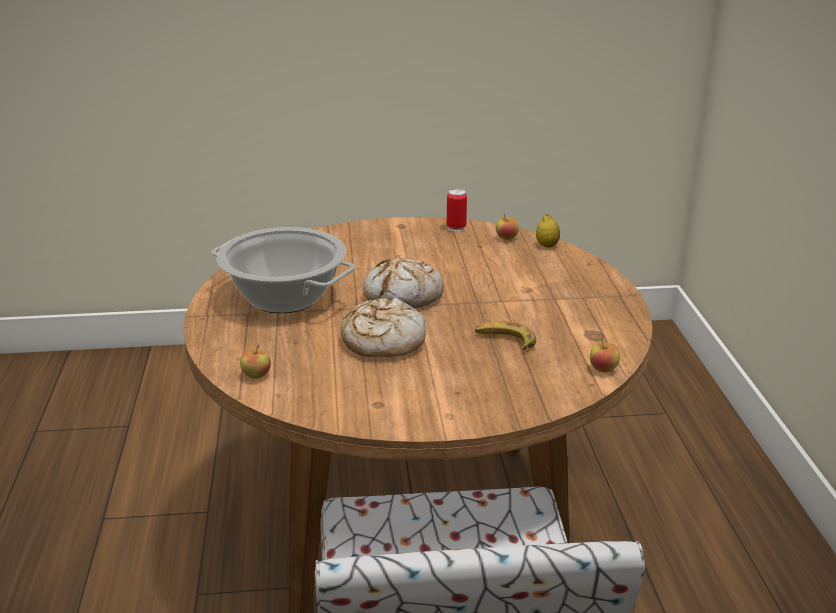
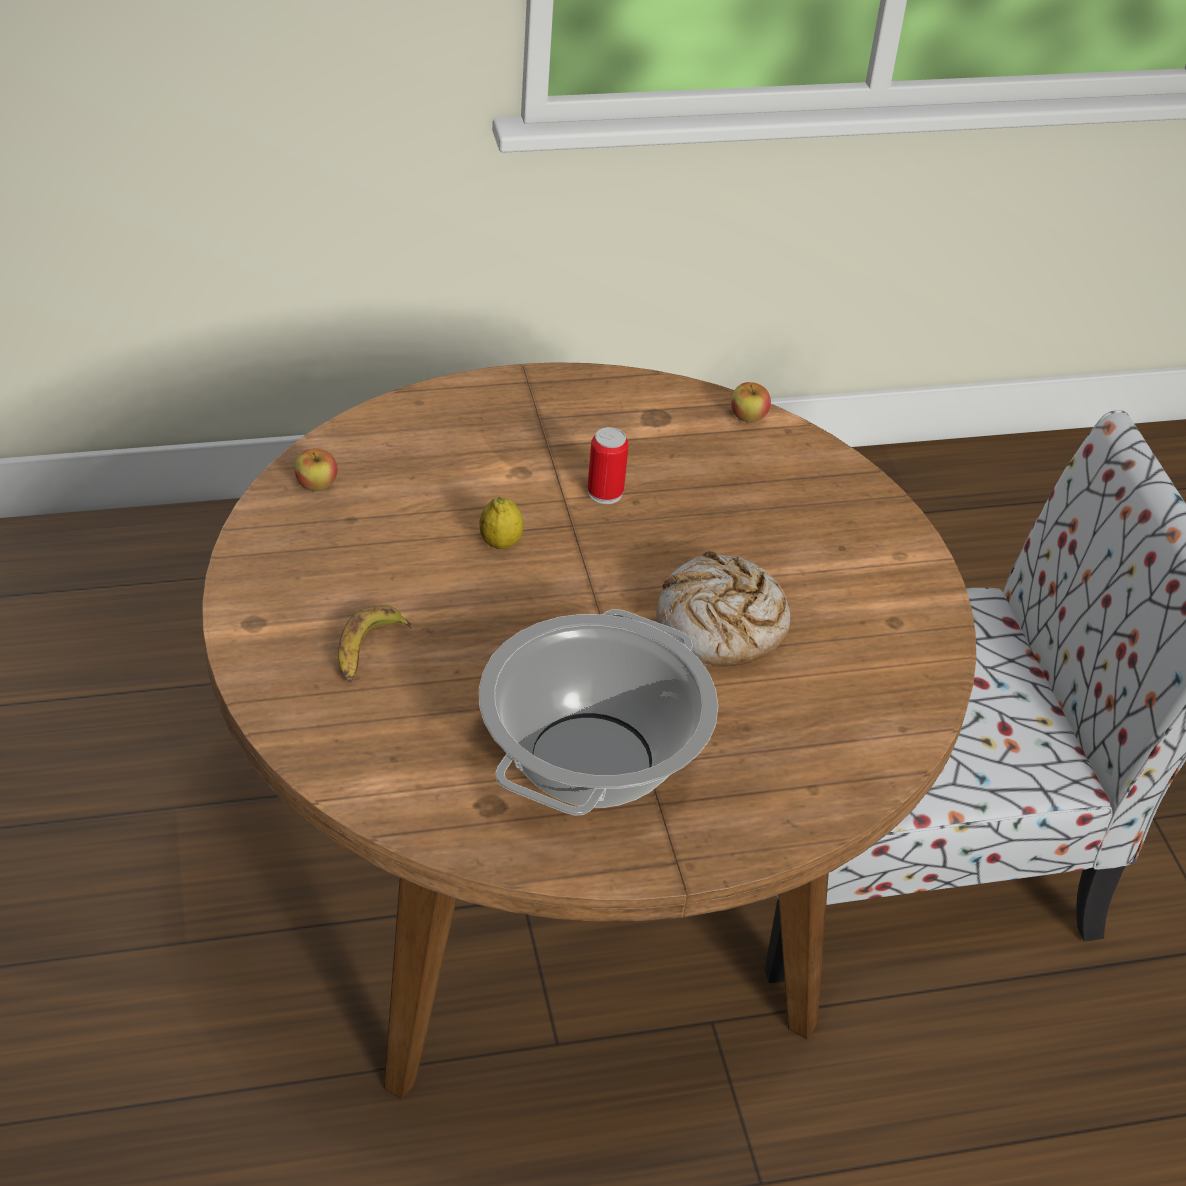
camera: 100 degrees left, 15 degrees up
apple [240,344,271,379] -> none
bread [363,258,444,309] -> none
can [447,189,467,232] -> can moved to [587,427,629,504]
banana [475,321,536,350] -> banana moved to [338,605,412,682]
lemon [536,214,560,247] -> lemon moved to [479,497,524,549]

